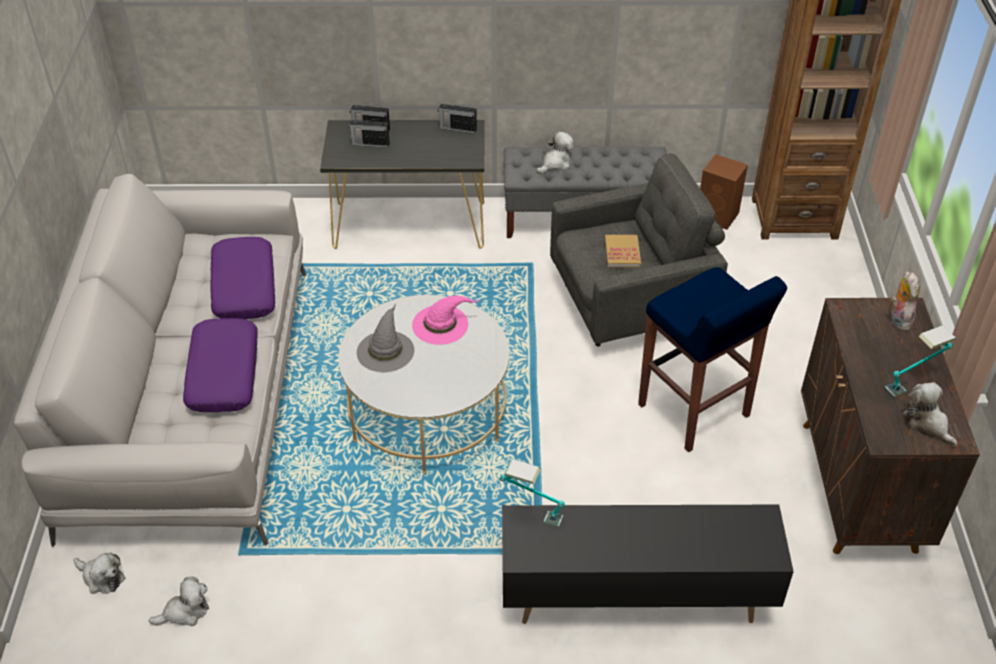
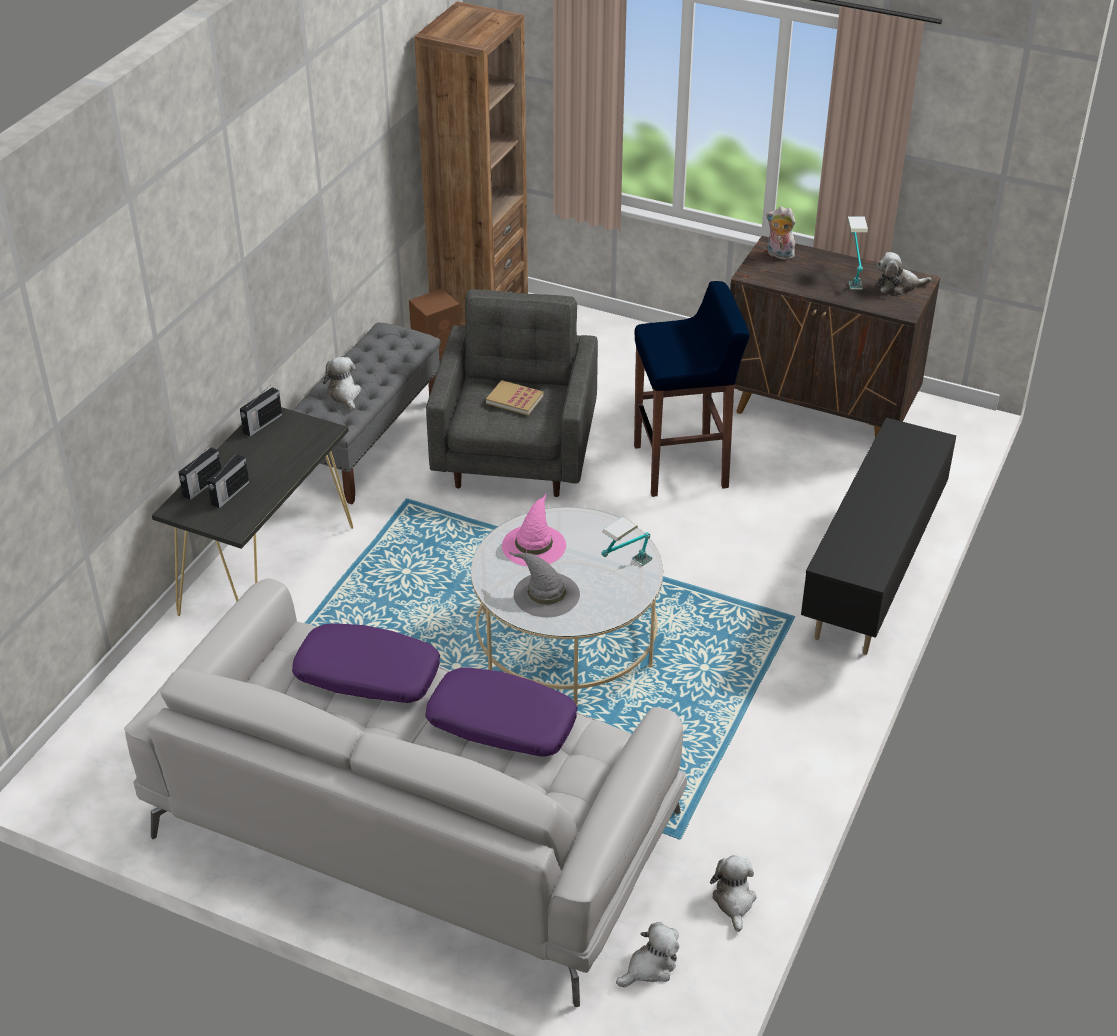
camera: 65 degrees left, 5 degrees down
table lamp [499,459,565,527] -> table lamp moved to [601,517,653,566]

